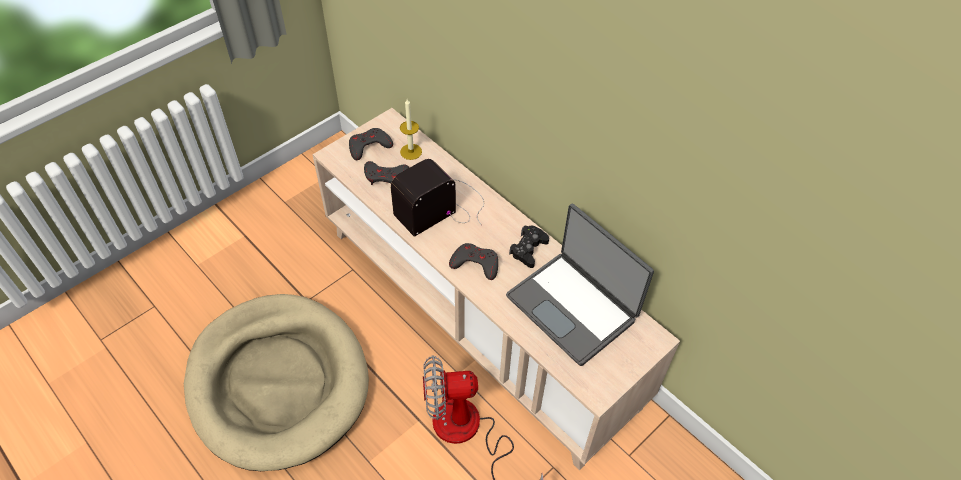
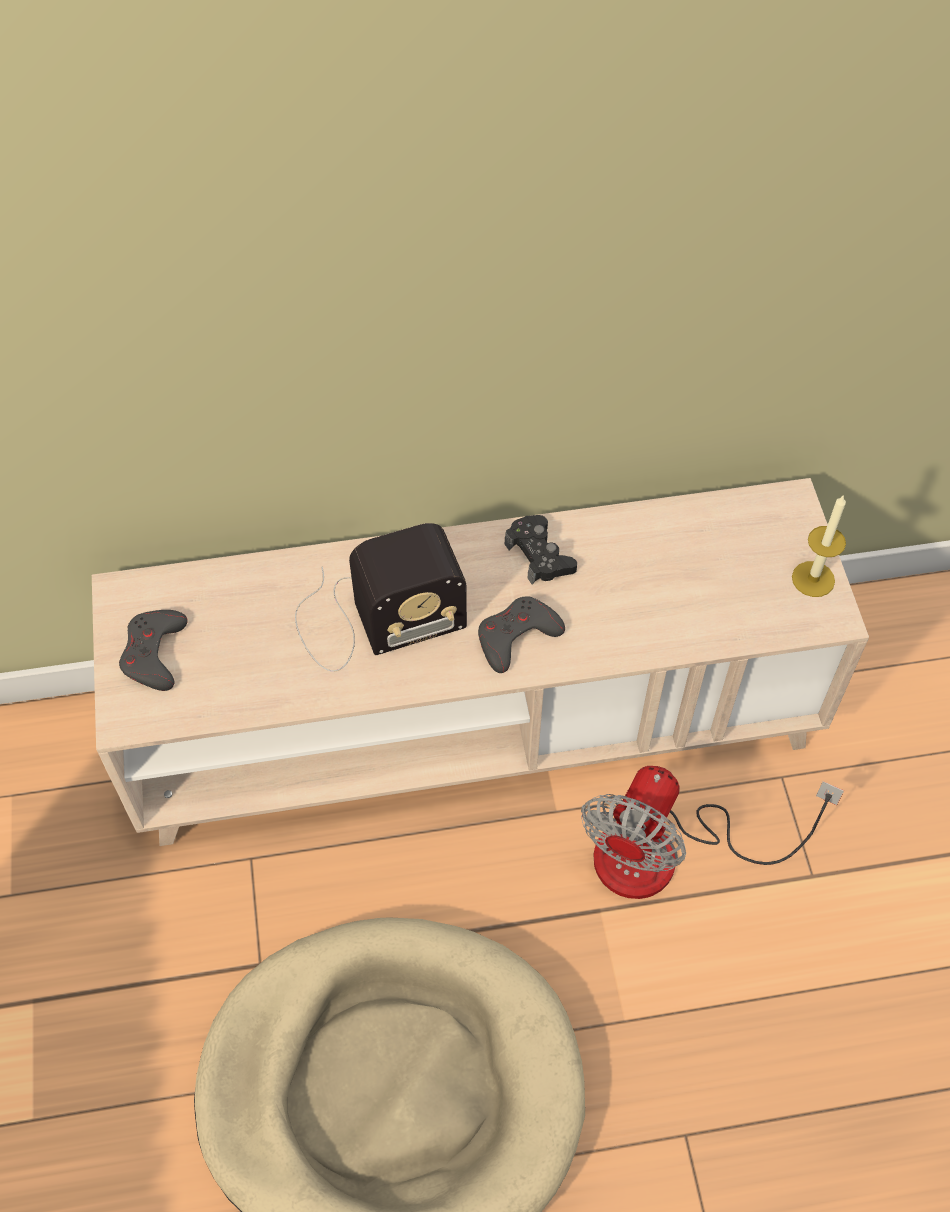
camera: 55 degrees left, 5 degrees up
grey game controller [364,161,409,185] -> none
radio [391,159,484,237] -> radio turned 105 degrees counterclockwise [295,523,467,672]
candle [400,99,422,160] -> candle moved to [792,495,846,597]
laptop [506,203,654,366] -> none

